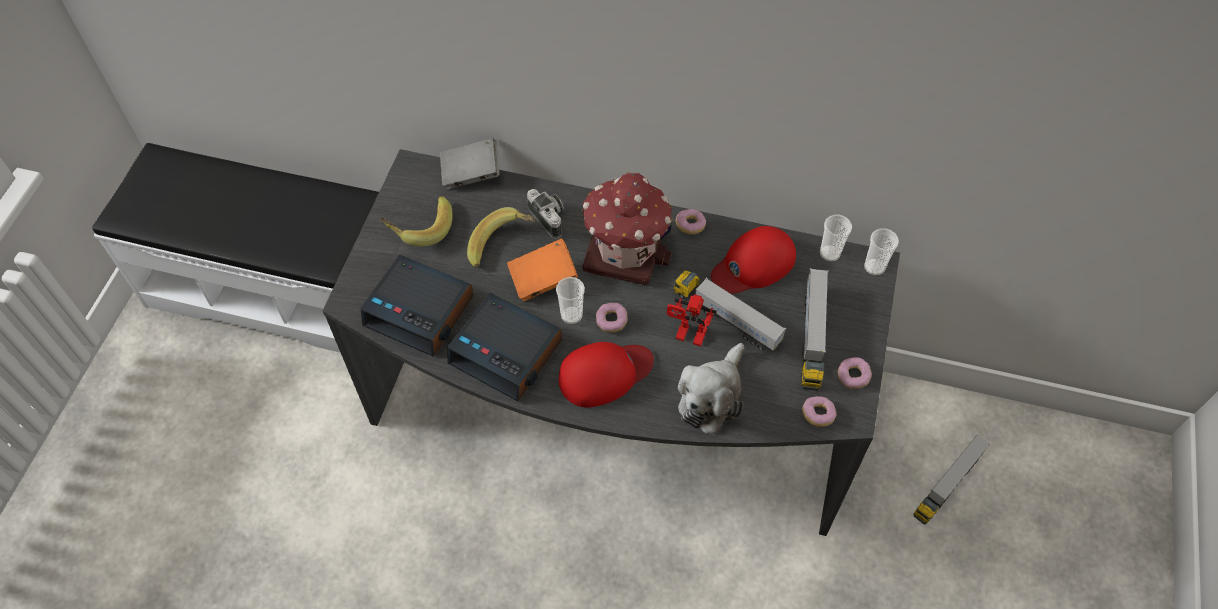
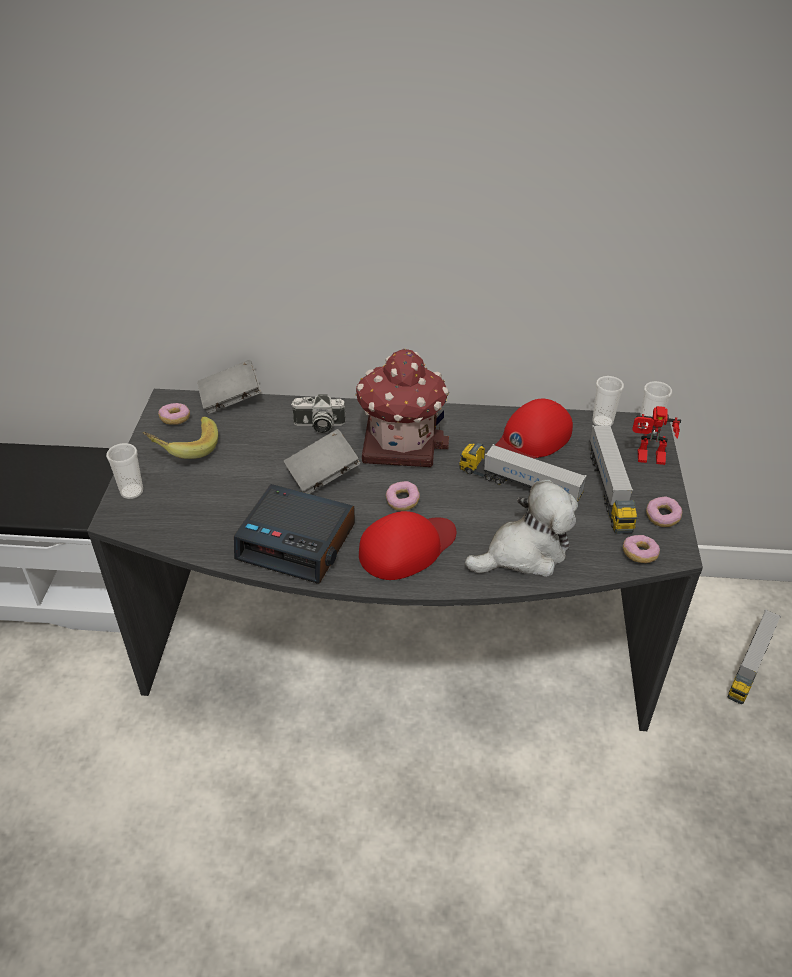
camera: 10 degrees left, 15 degrees down
alarm clock [361,255,474,357] -> none
banana [467,207,537,268] -> none
orange book [507,238,578,301] -> grey book [284,429,360,494]
camera [527,189,564,239] -> camera turned 135 degrees clockwise [291,394,346,433]
cup [556,277,585,324] -> cup moved to [106,443,143,499]
toy robot [667,294,717,346] -> toy robot moved to [632,406,681,465]
donut [676,209,706,234] -> donut moved to [158,403,190,424]
plush toy [678,343,745,435] -> plush toy turned 135 degrees counterclockwise [465,479,578,577]

